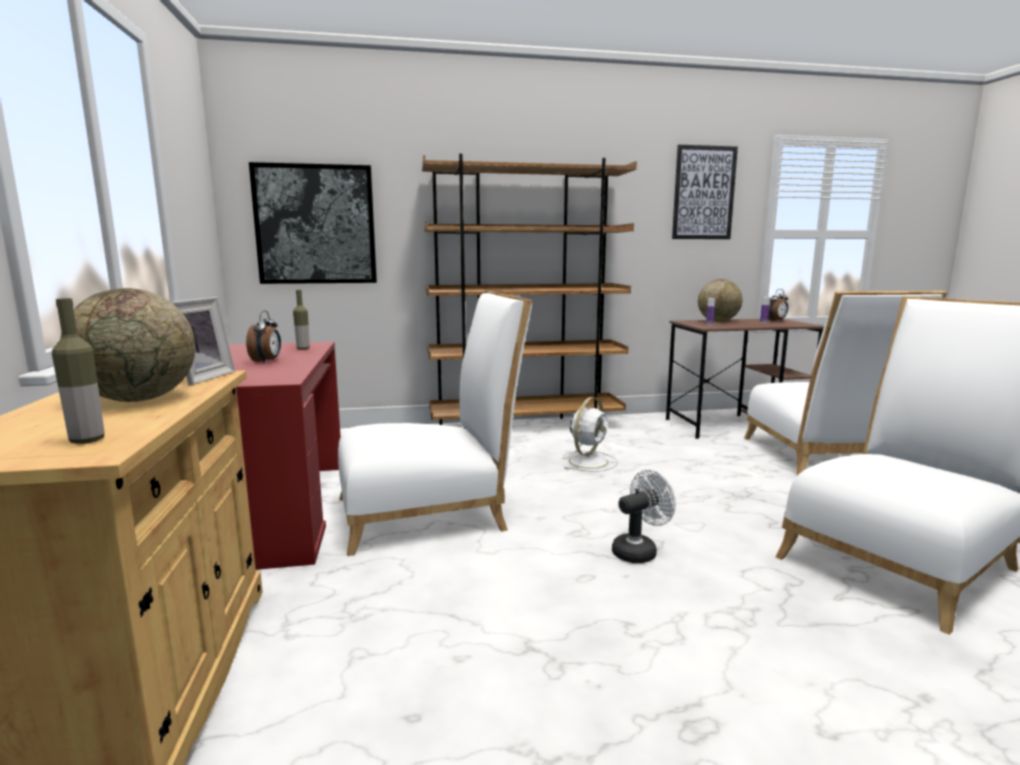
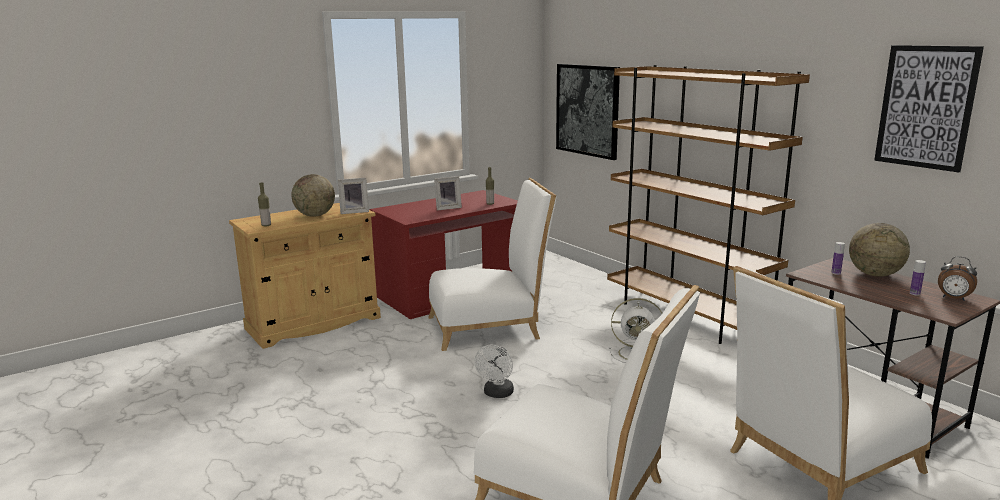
camera: 65 degrees right, 5 degrees up
alarm clock [246,311,281,364] -> picture frame [434,176,462,210]
white chair [338,291,532,556] -> white chair turned 60 degrees counterclockwise [428,178,556,351]
white fan [612,470,676,563] -> white fan turned 75 degrees clockwise [474,345,514,398]

